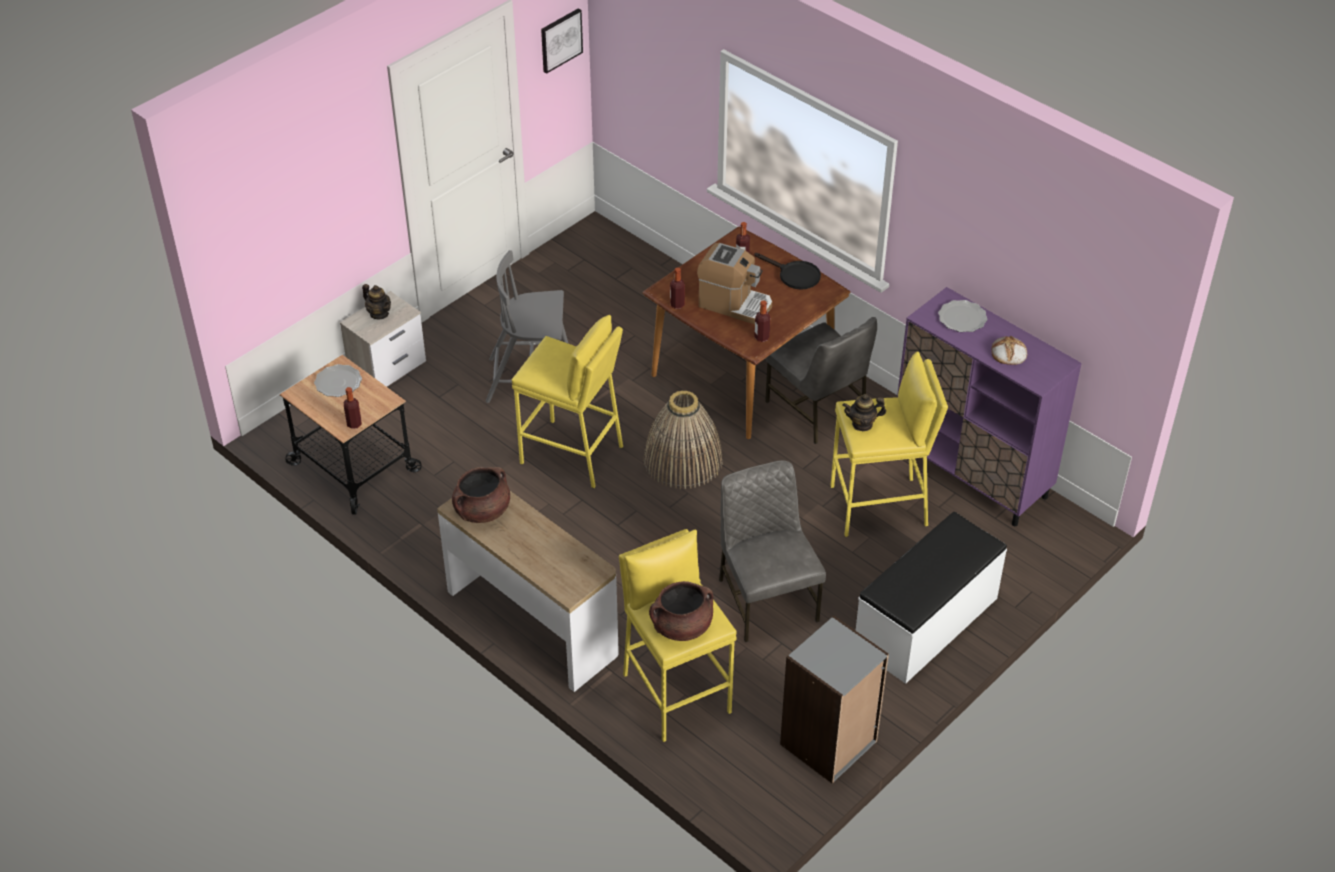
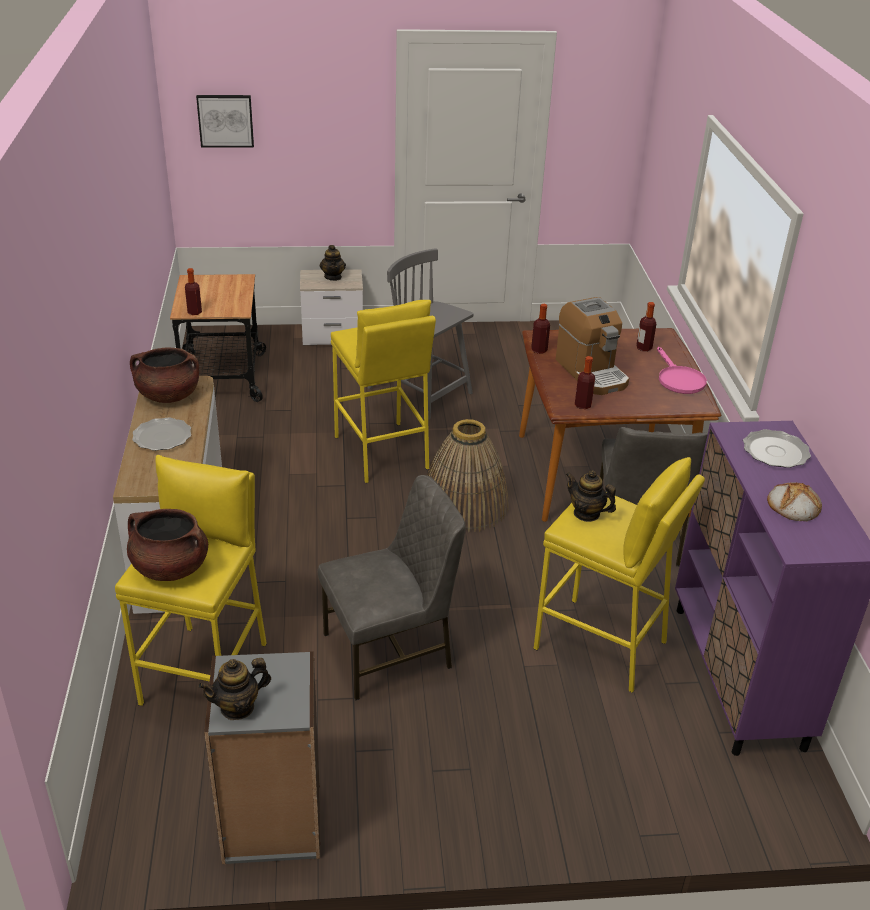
camera: 40 degrees right, 10 degrees down
plate [314,364,362,397] -> plate moved to [132,417,191,451]
picture [541,8,583,74] -> picture moved to [196,95,254,147]
grey chair [719,460,826,642] -> grey chair turned 45 degrees clockwise [318,475,466,700]
black frying pan [754,253,821,290] -> pink frying pan [657,347,707,394]
white bench [856,512,1007,684] -> none
none -> teapot [198,658,271,720]

